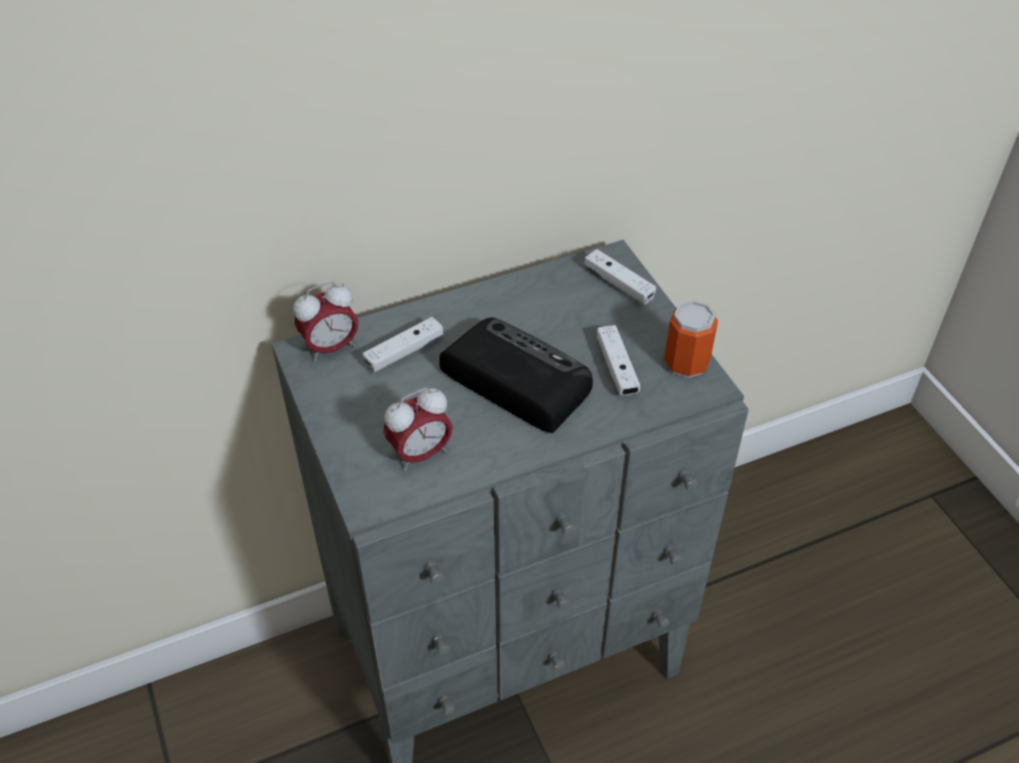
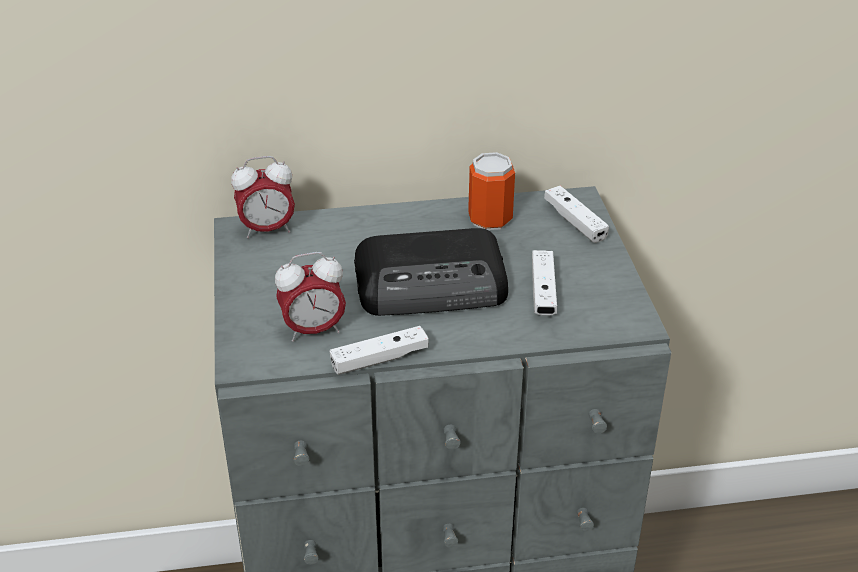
camera: 15 degrees right, 10 degrees down
white game controller [362,317,444,373] -> white game controller moved to [330,326,429,375]
radio [439,318,593,433] -> radio turned 120 degrees clockwise [354,228,508,316]
can [664,300,718,378] -> can moved to [468,152,515,230]

